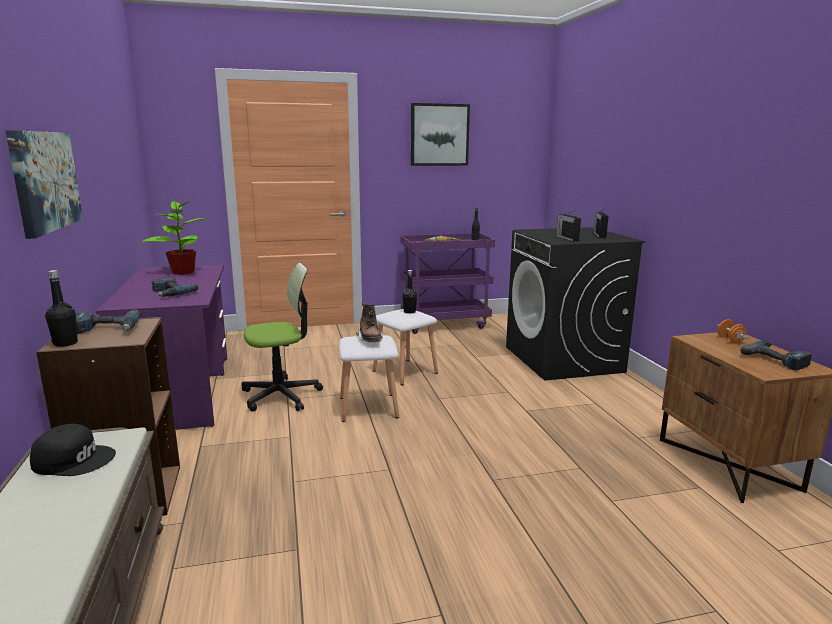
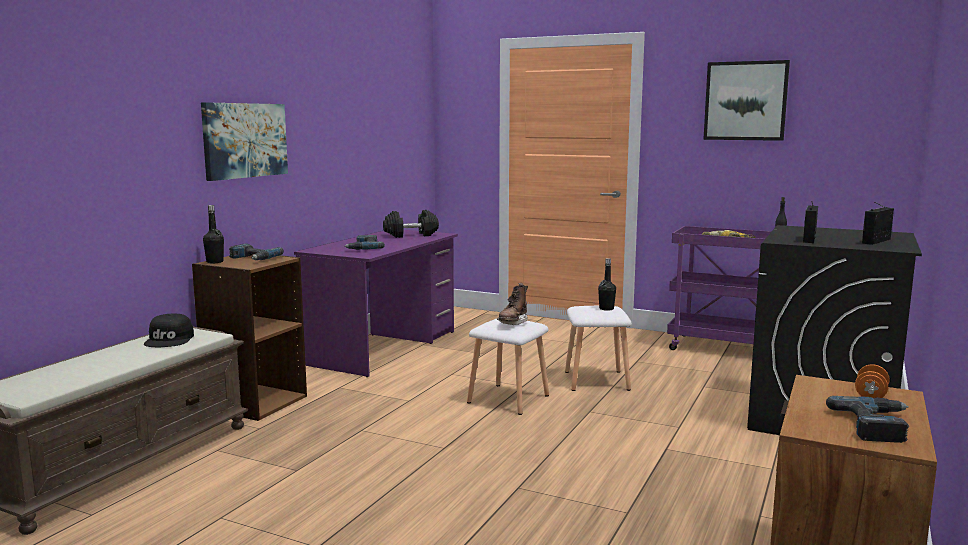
camera: 40 degrees right, 5 degrees down
black cap [30,424,116,476] -> black cap turned 45 degrees clockwise [144,314,194,347]
potted plant [141,199,207,275] -> black dumbbell [383,210,439,238]
office chair [241,263,323,411] -> none

